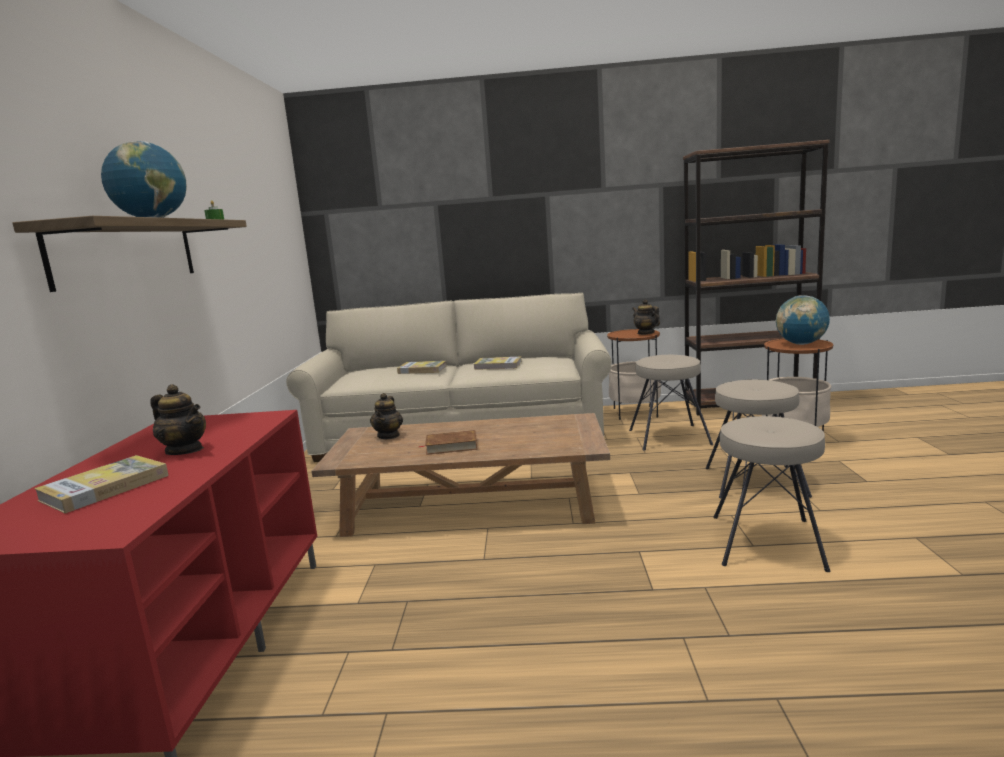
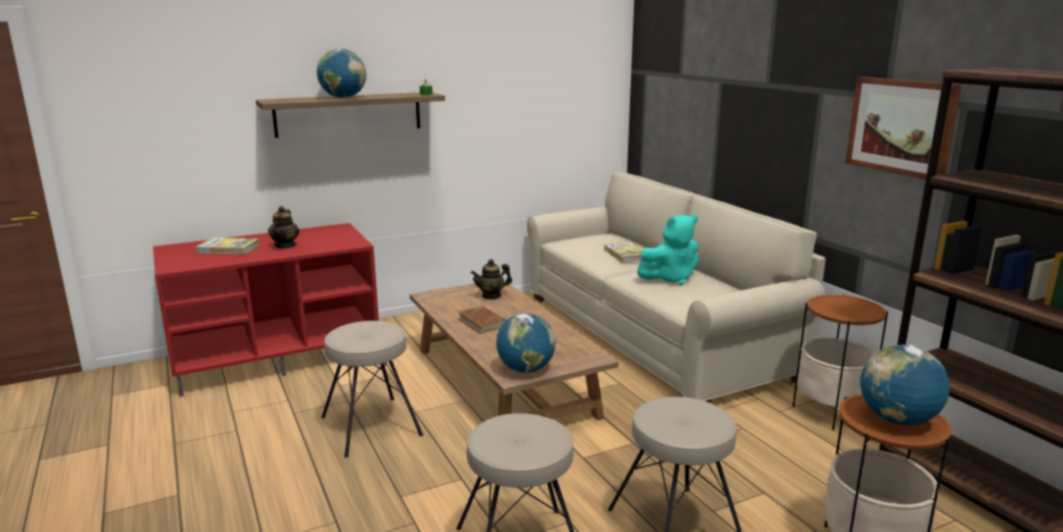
camera: 60 degrees right, 5 degrees up
book [474,357,522,370] -> turquoise plush toy [637,215,699,285]
beige stool [629,355,713,451] -> beige stool moved to [321,321,423,457]
teapot [632,299,660,335] -> none
none -> globe [496,313,556,373]
none -> picture [845,77,961,180]

